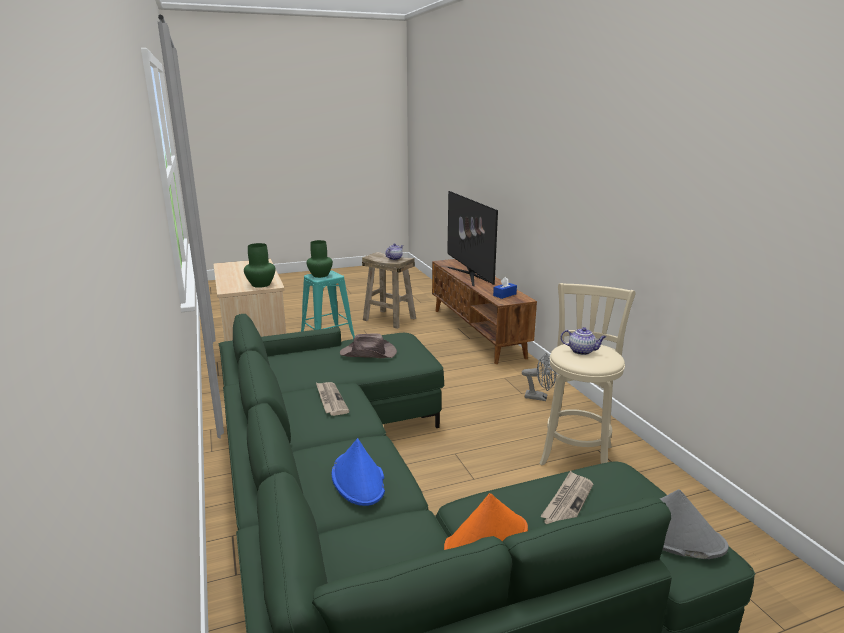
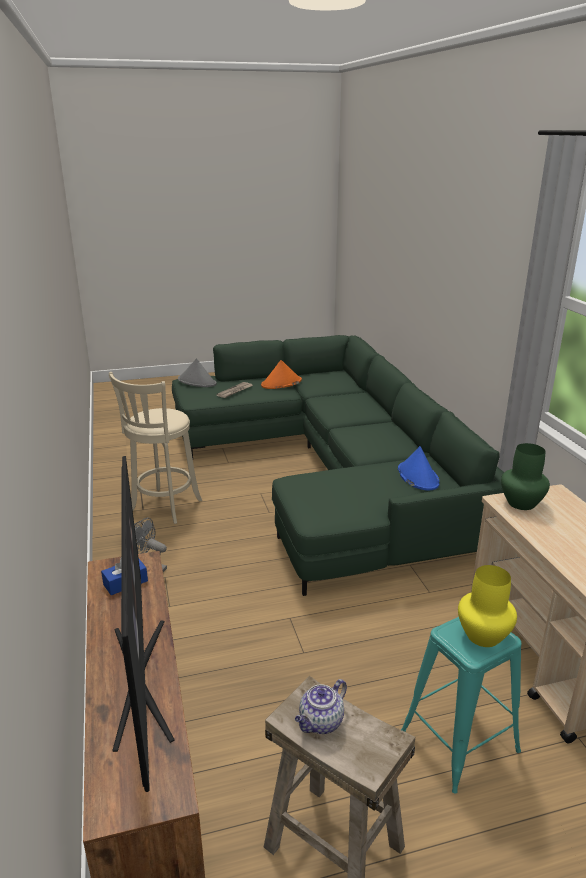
camera: 175 degrees left, 5 degrees up
green vase [306,240,333,278] -> yellow vase [458,565,517,647]
newspaper [316,382,350,416] -> none
blue hat [332,438,385,506] -> blue hat moved to [398,446,439,491]
brown hat [340,333,397,358] -> none
teapot [560,327,606,355] -> none

